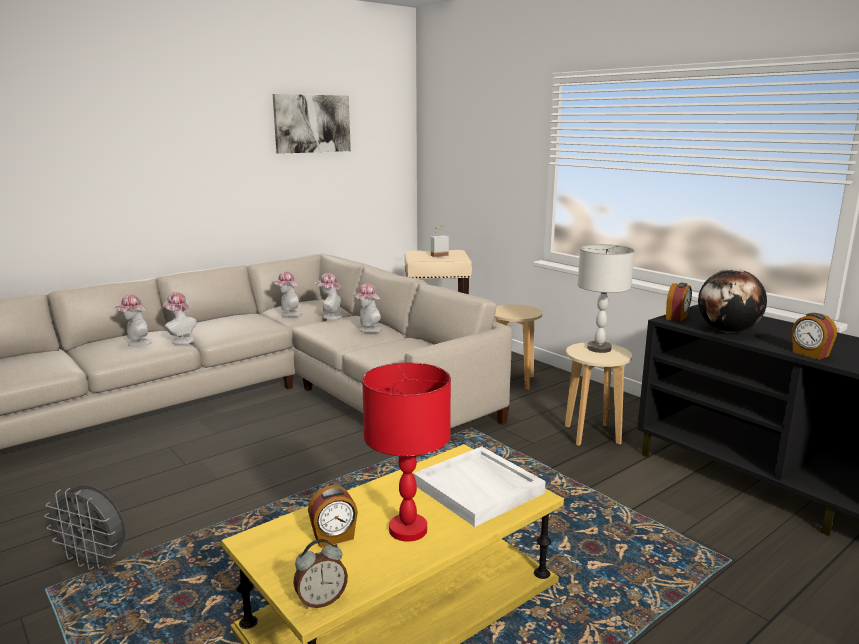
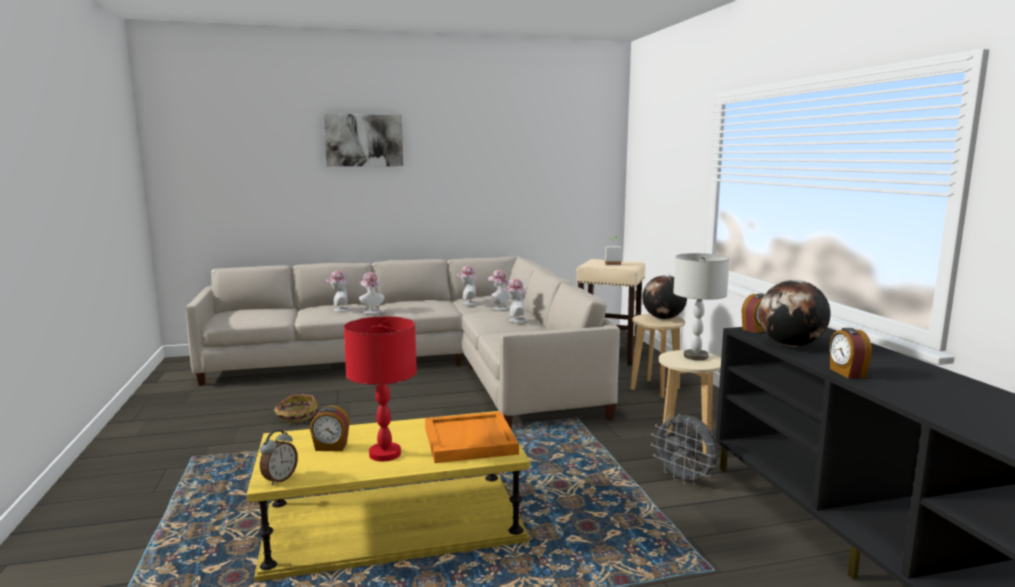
camera: 25 degrees right, 5 degrees down
grey fan [44,485,126,570] -> grey fan moved to [651,414,718,485]
picture [273,94,351,154] -> picture moved to [323,114,403,166]
alarm clock [293,539,348,609] -> alarm clock turned 60 degrees counterclockwise [260,430,298,485]
white tray [413,446,546,527] -> orange tray [425,412,519,463]
none -> basket [274,394,318,423]
none -> globe [642,275,687,319]

